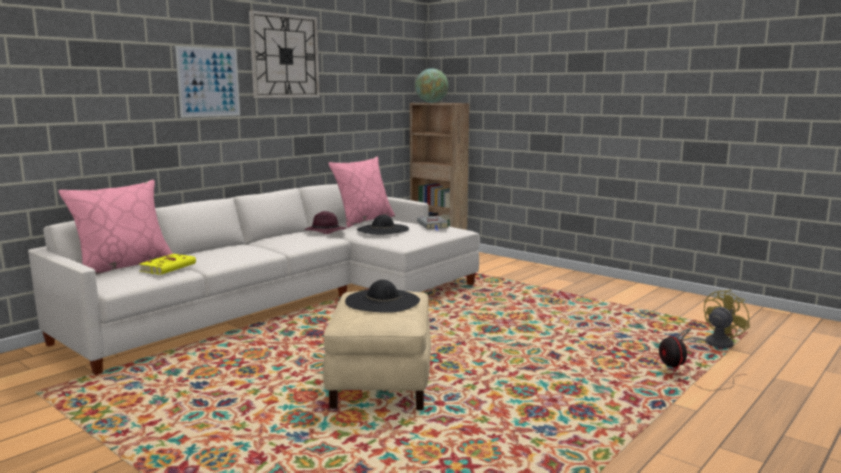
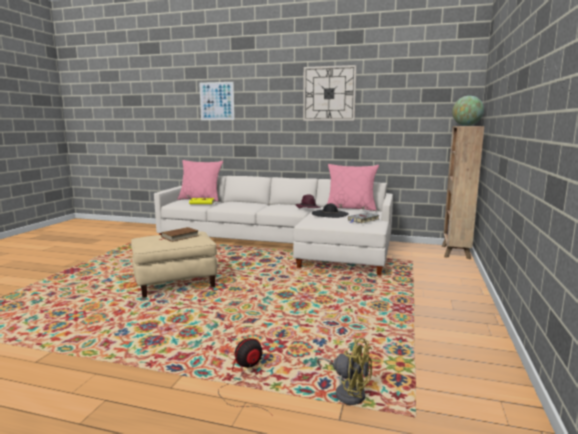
camera: 65 degrees right, 0 degrees up
picture [175,46,240,117] -> picture moved to [199,82,235,120]
black hat [345,280,420,313] -> brown book [160,227,199,242]

